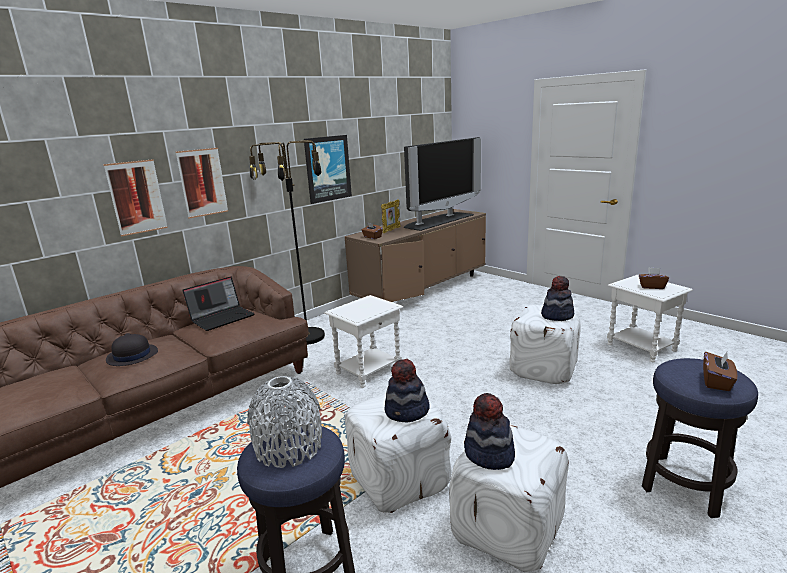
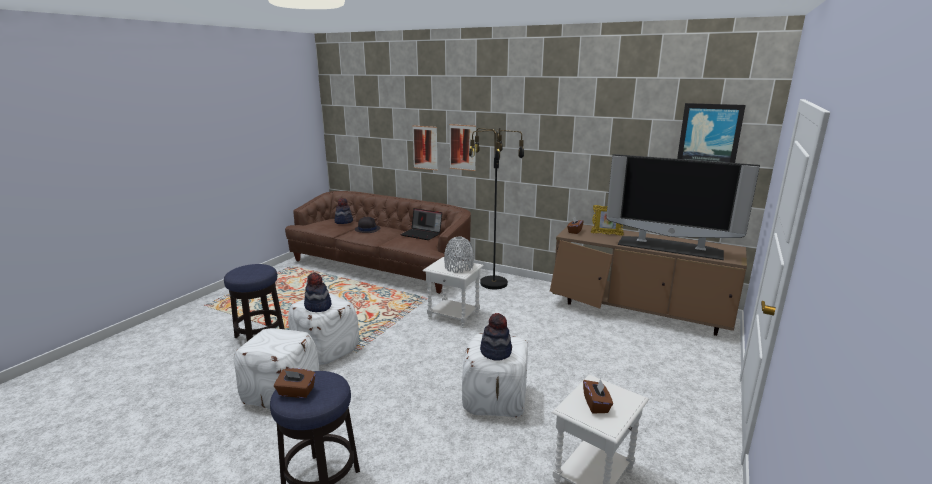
camera: 70 degrees right, 0 degrees up
grey vase [247,376,322,468] -> grey vase moved to [444,236,474,273]
picture [304,135,352,204] -> picture moved to [677,103,746,163]
hat [464,393,515,470] -> hat moved to [334,198,353,224]

